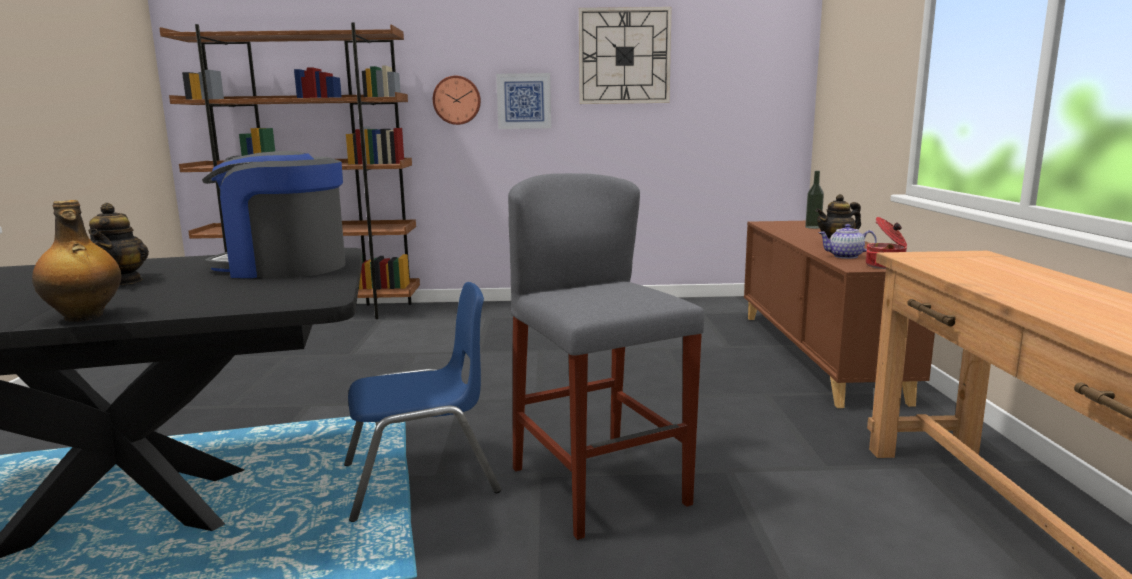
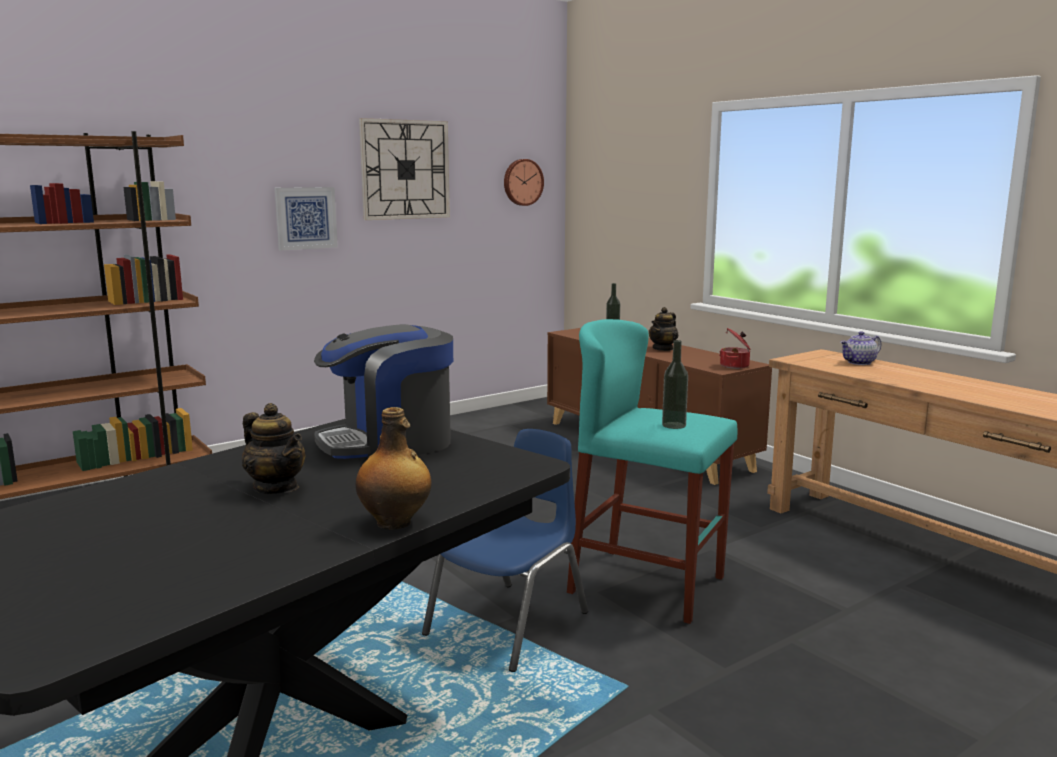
camera: 35 degrees left, 0 degrees up
wall clock [433,76,481,125] -> wall clock moved to [504,159,544,206]
grey stool [508,173,704,540] -> turquoise stool [567,319,737,624]
teapot [818,224,877,259] -> teapot moved to [840,331,881,365]
none -> bottle [662,340,688,429]

